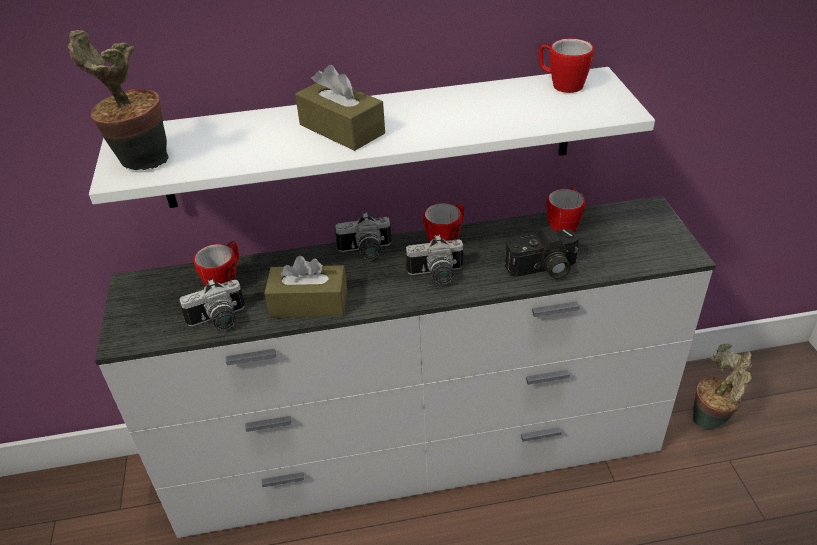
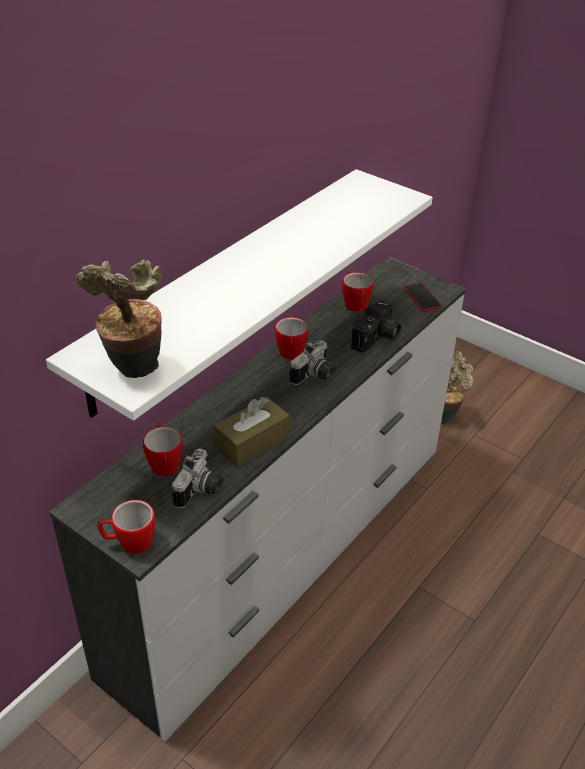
camera: 45 degrees left, 0 degrees up
brown tissue box [295,65,385,151] -> none
camera [335,212,392,260] -> none
mug [538,38,594,93] -> mug moved to [97,500,155,554]
none -> phone [404,283,442,312]

